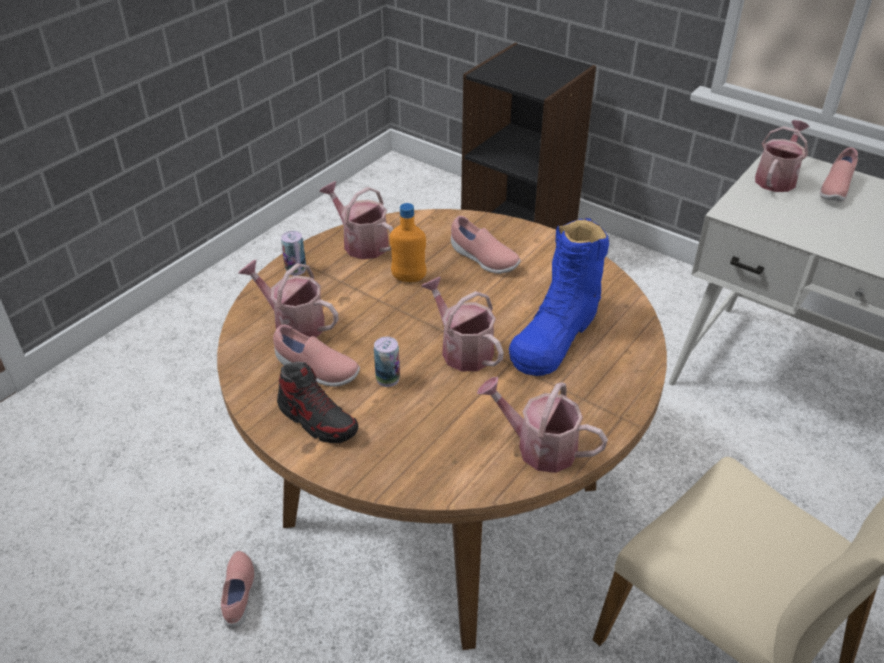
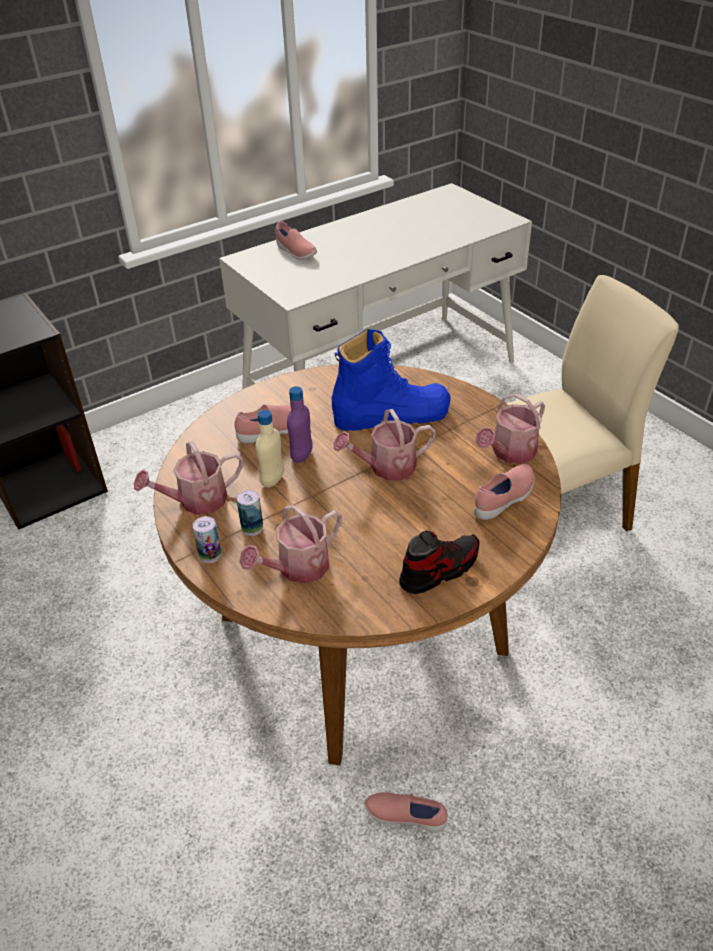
camera: 70 degrees left, 0 degrees up
pink shoe [273,324,360,387] -> pink shoe moved to [474,464,534,520]
can [374,337,400,387] -> can moved to [237,490,263,536]
orange bottle [390,203,427,282] -> beige bottle [255,410,284,488]
blue boot [509,218,609,376] -> blue boot turned 60 degrees counterclockwise [332,329,451,431]
watering can [755,120,810,192] -> none
none -> purple bottle [287,386,313,463]

